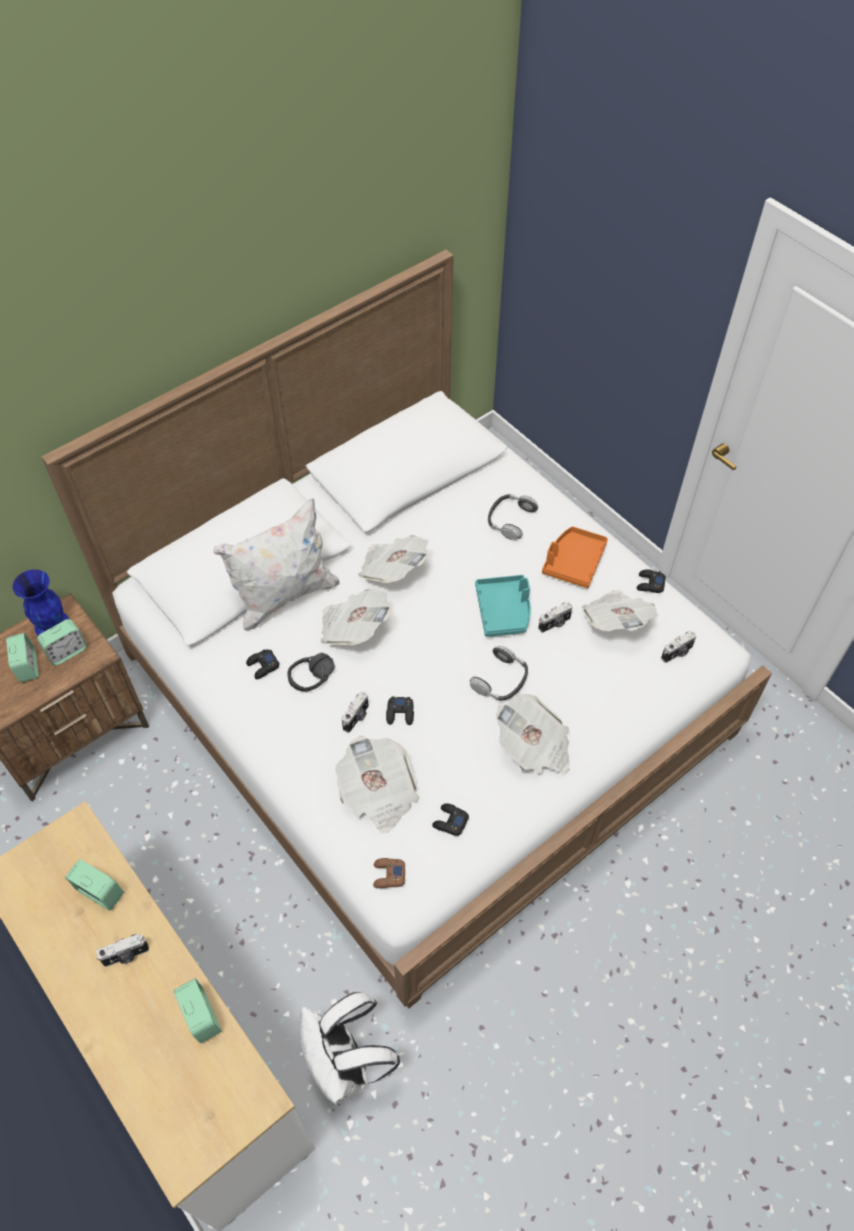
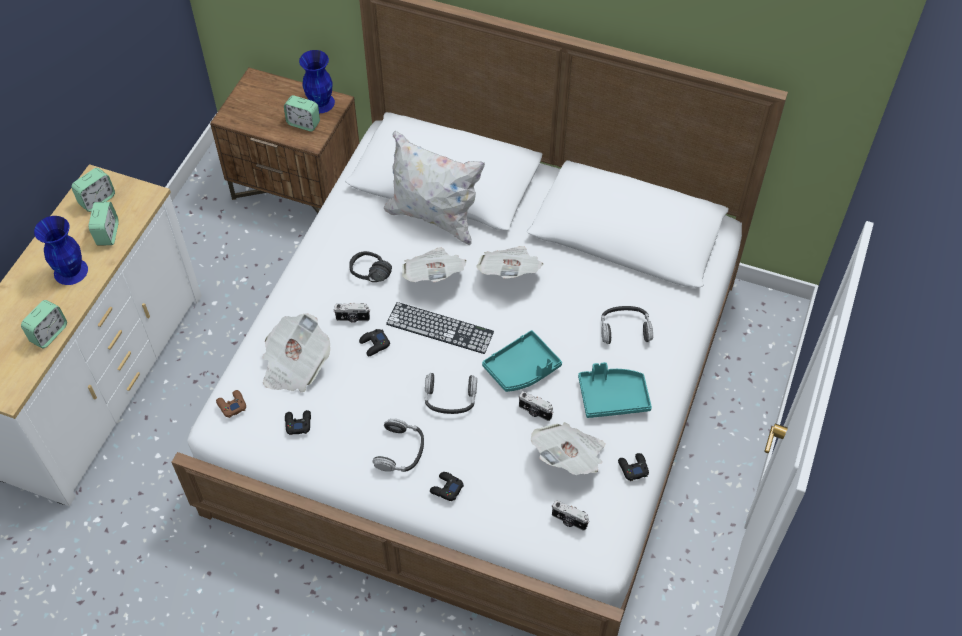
camera: 60 degrees right, 0 degrees up
alarm clock [6,633,39,682] -> alarm clock moved to [71,168,115,212]
camera [96,934,149,967] -> blue vase [34,216,88,285]
black game controller [246,649,280,679] -> black game controller moved to [430,472,464,501]
white backpack [300,992,400,1106] -> none
newspaper [496,694,570,773] -> headphones [372,418,424,472]
orange tray [542,526,608,588] -> turquoise tray [578,362,652,418]
none -> keyboard [386,302,494,354]

